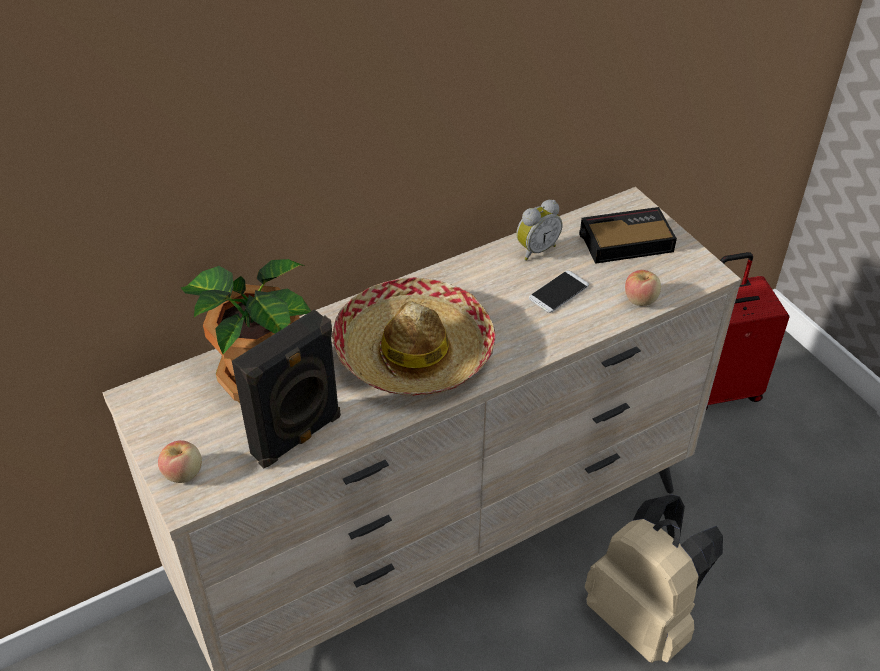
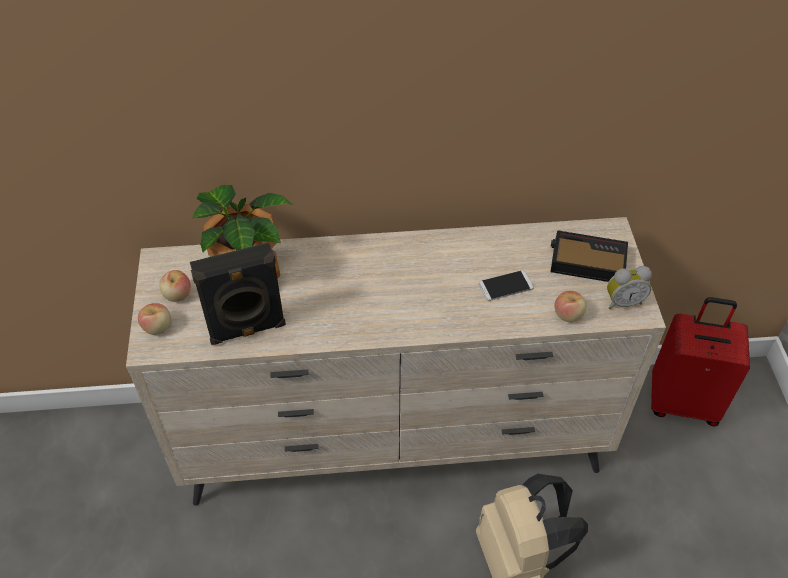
camera: 25 degrees right, 5 degrees up
hat [332,277,495,396] -> none
alarm clock [517,200,562,260] -> alarm clock moved to [607,266,652,309]
none -> apple [160,270,191,302]

